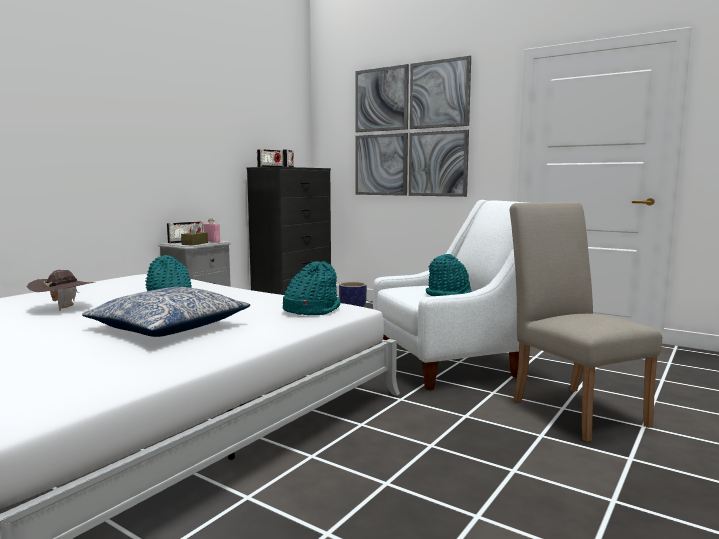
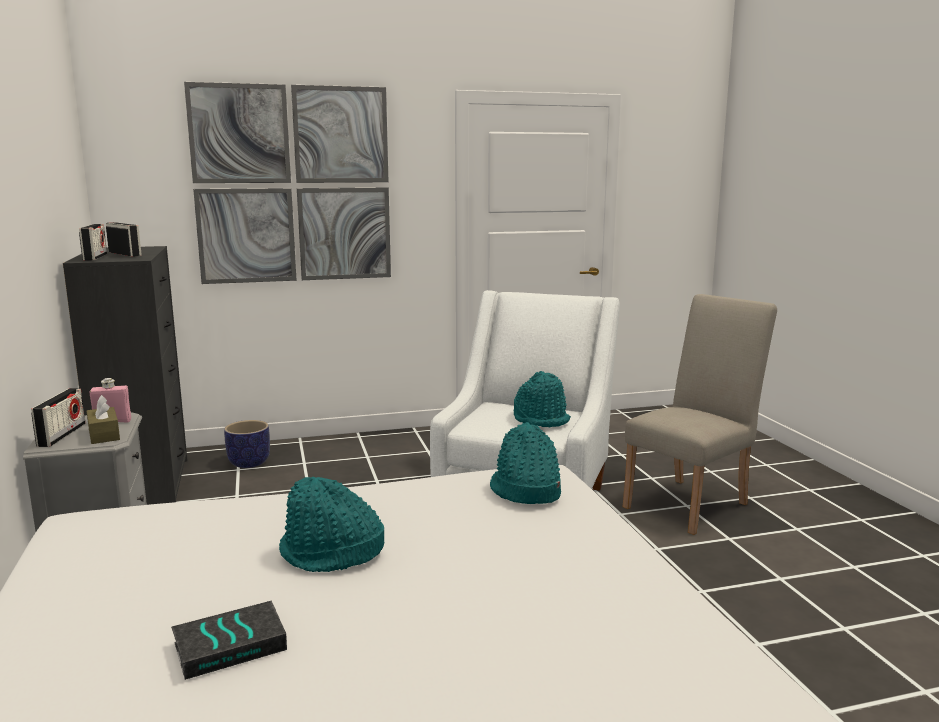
camera: 50 degrees left, 5 degrees up
brown hat [27,270,94,311] -> book [171,600,287,680]
pillow [82,287,250,337] -> none
beige chair [510,202,662,442] -> beige chair turned 120 degrees clockwise [623,294,777,535]

